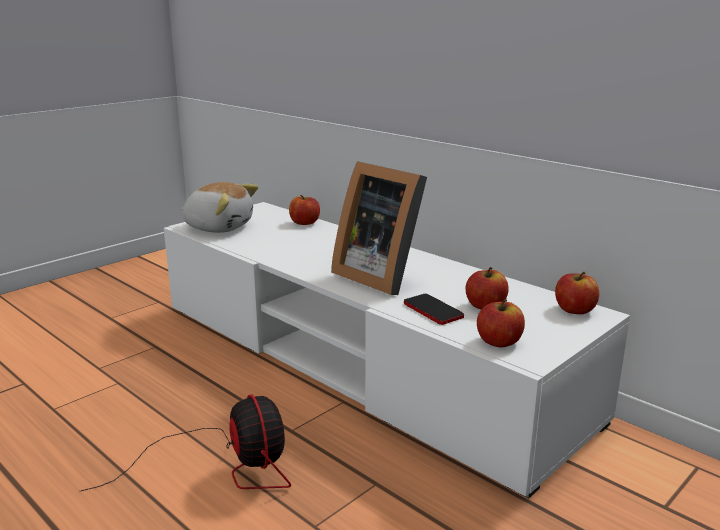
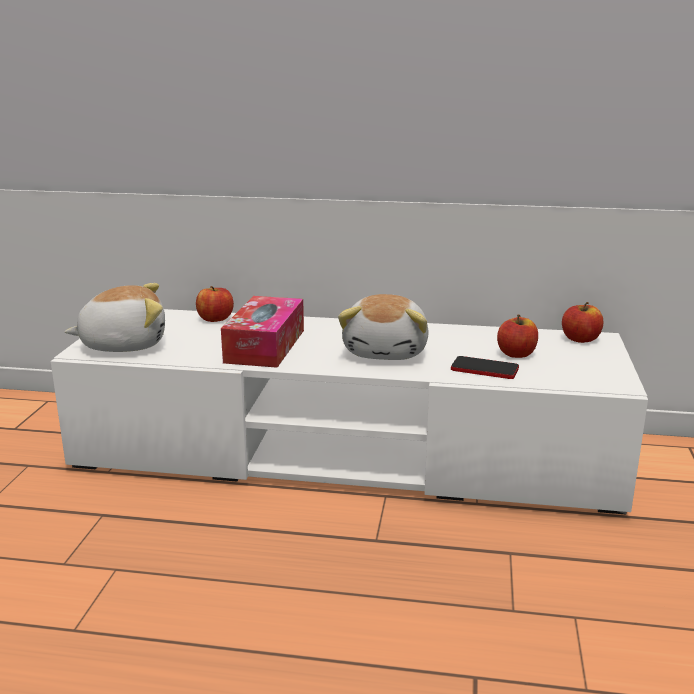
camera: 35 degrees left, 0 degrees up
fan [81,394,291,491] -> none
picture frame [331,161,427,295] -> plush toy [338,294,429,360]
apple [477,299,525,347] -> none
none -> tissue box [221,296,304,368]

